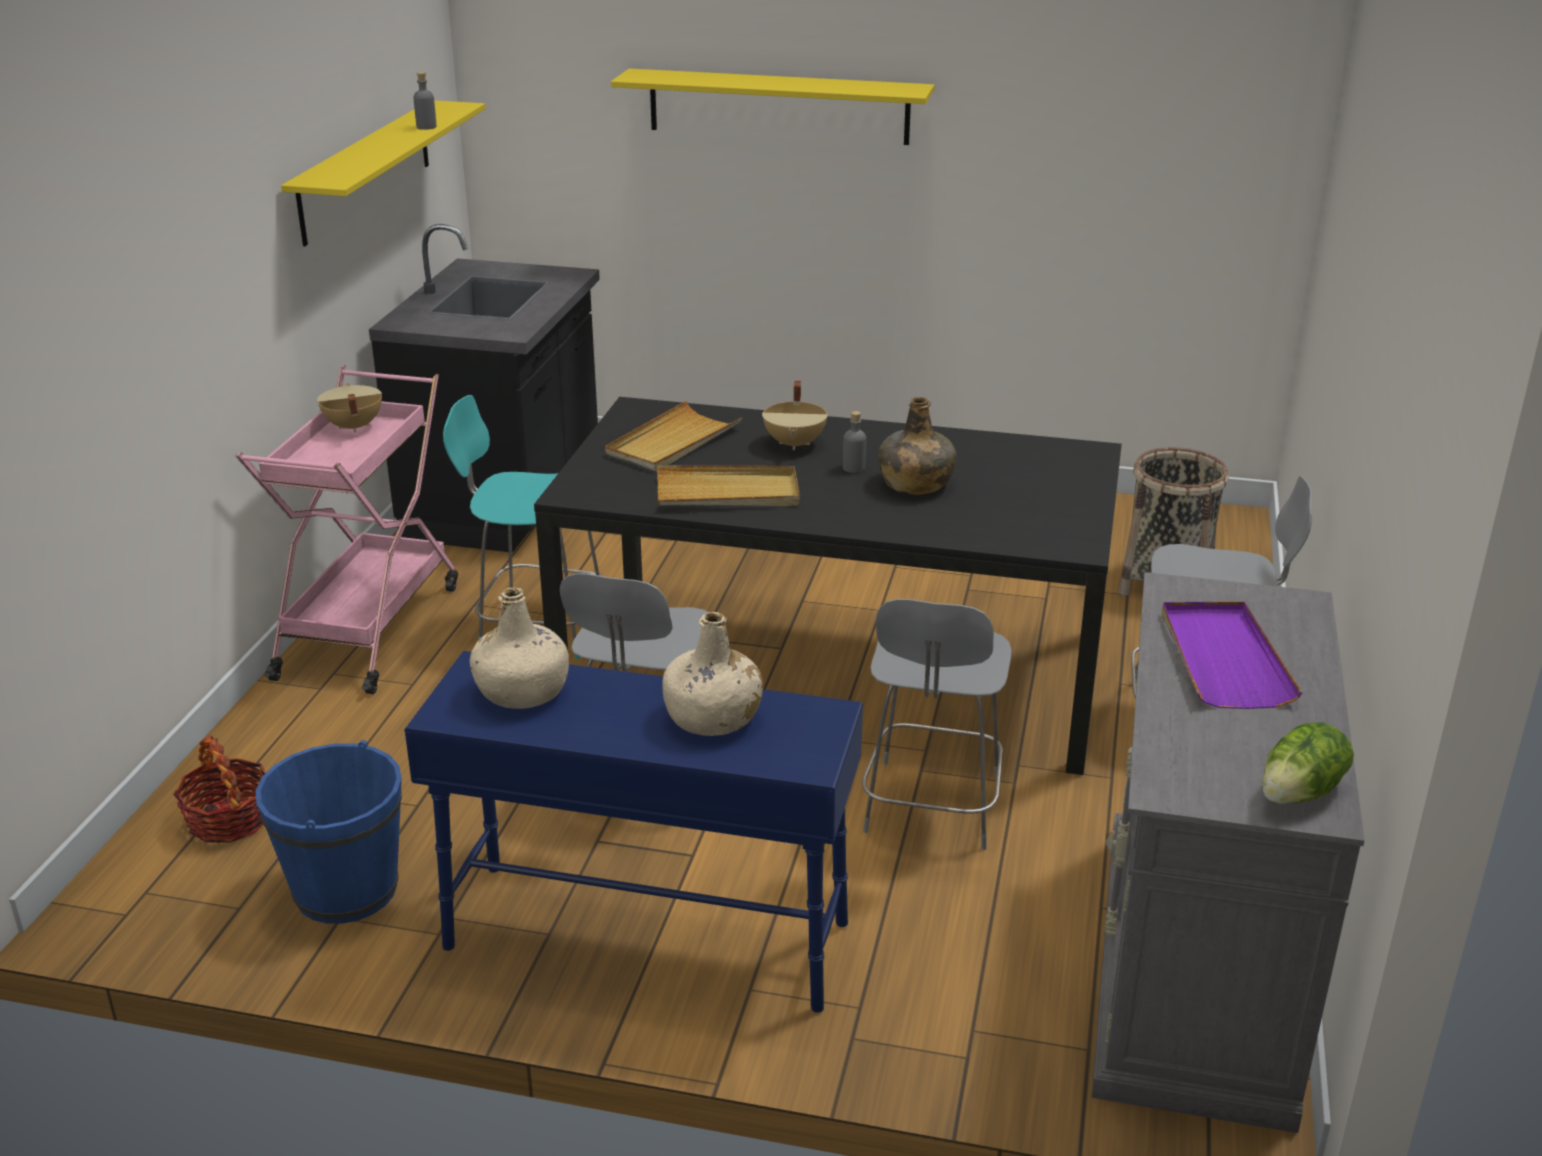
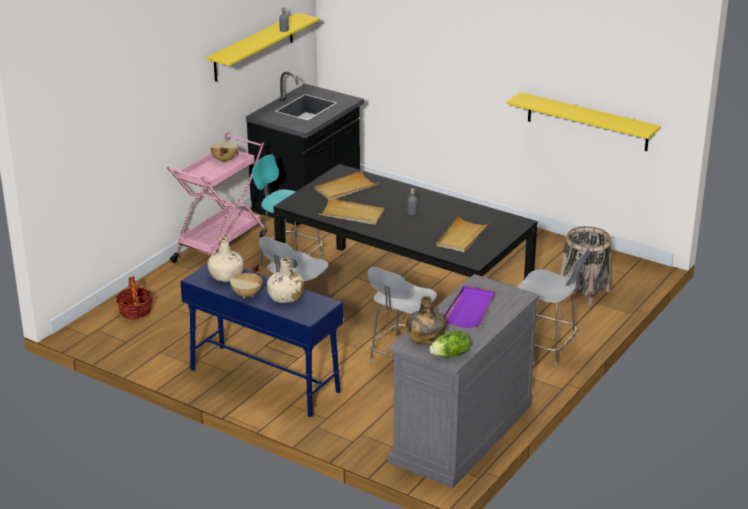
camera: 20 degrees right, 0 degrees up
blue bucket [255,740,402,924] -> none
yellow shelf [611,68,934,145] -> yellow shelf moved to [506,92,661,151]
beige cooking pot [762,381,828,450] -> beige cooking pot moved to [230,263,263,299]
green bottle [878,397,957,495] -> green bottle moved to [406,296,446,345]
none -> beige tray [436,215,490,253]

